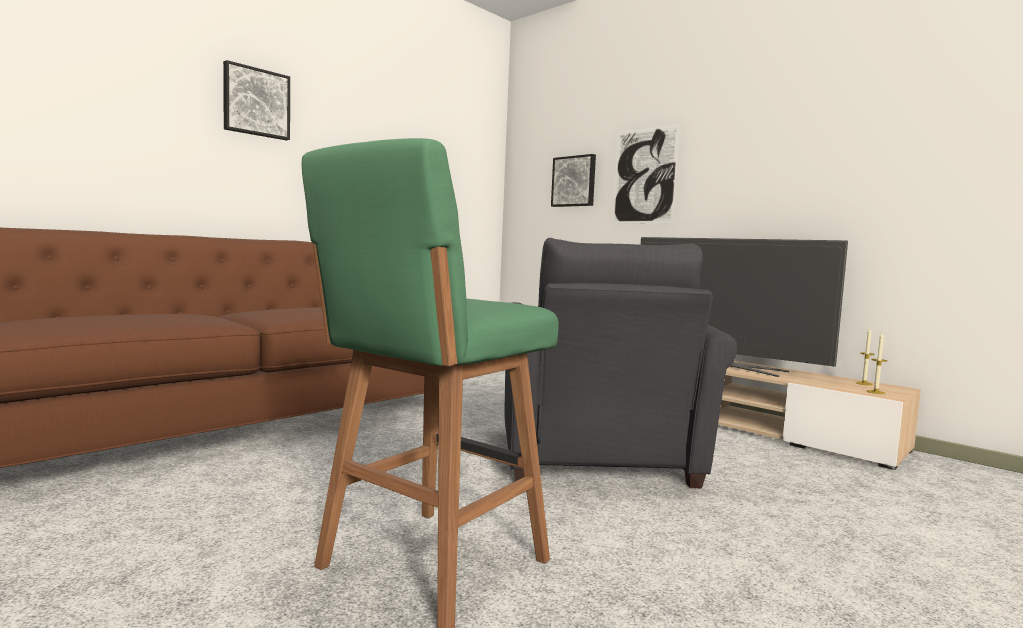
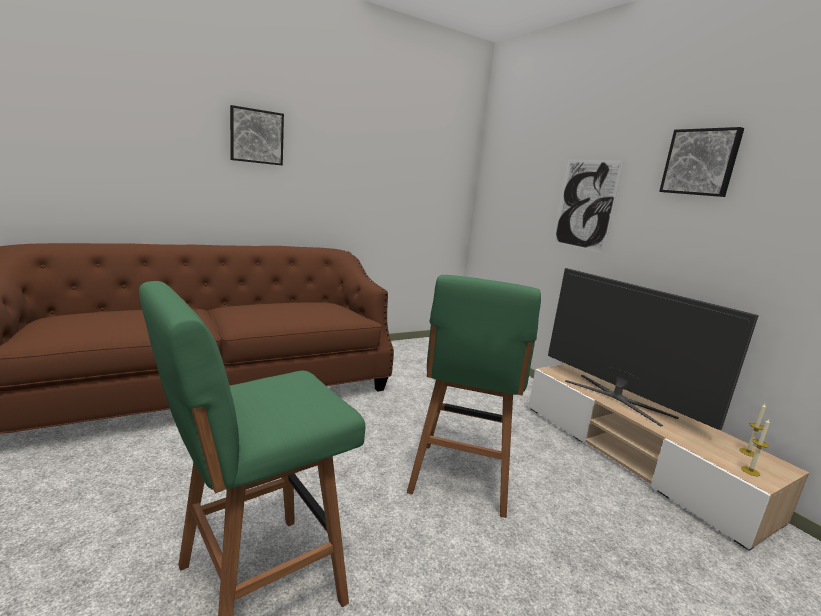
camera: 15 degrees right, 10 degrees up
grey armchair [505,238,737,488] -> green stool [407,275,541,518]
picture [551,154,596,207] -> picture moved to [659,127,744,197]

